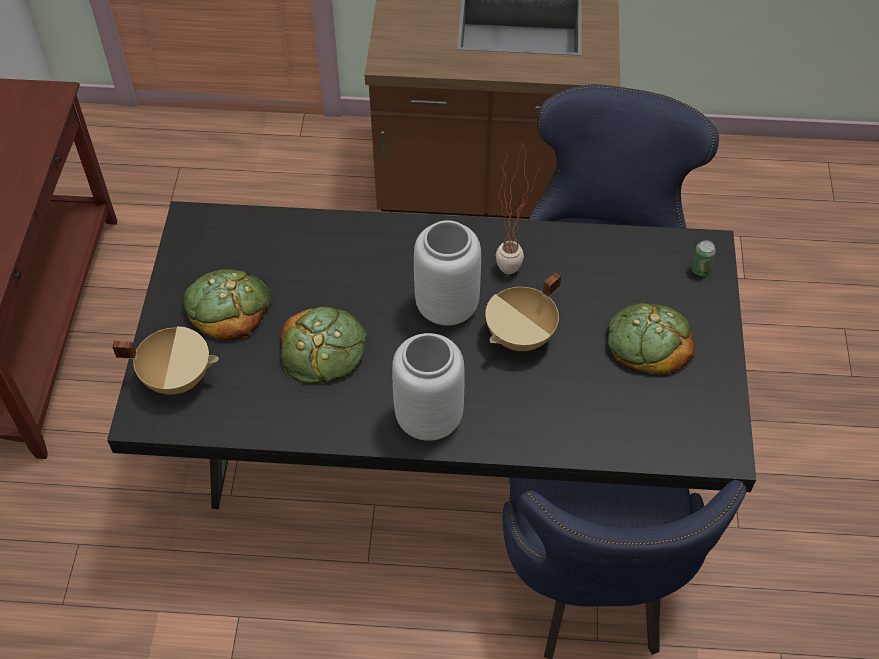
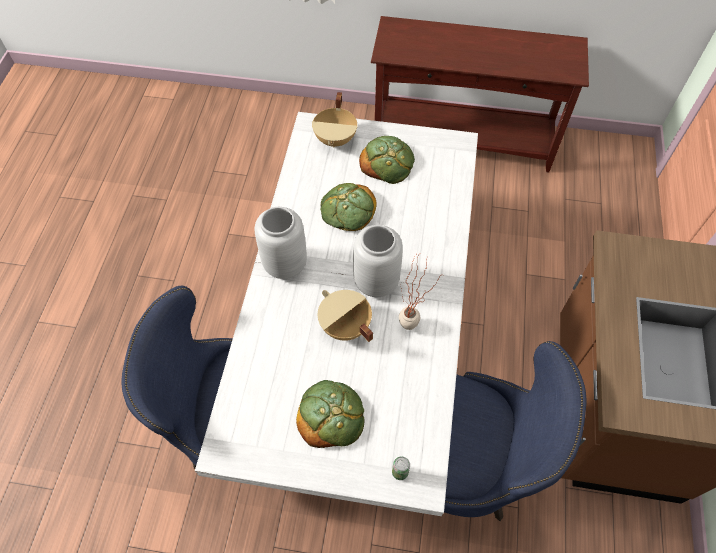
camera: 95 degrees right, 5 degrees up
black dining table [107,201,756,509] -> white dining table [195,112,478,516]

